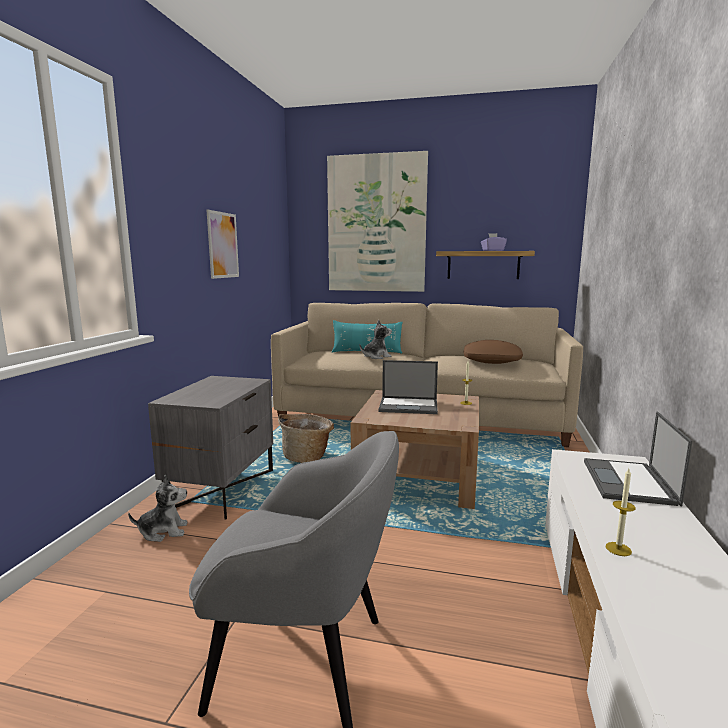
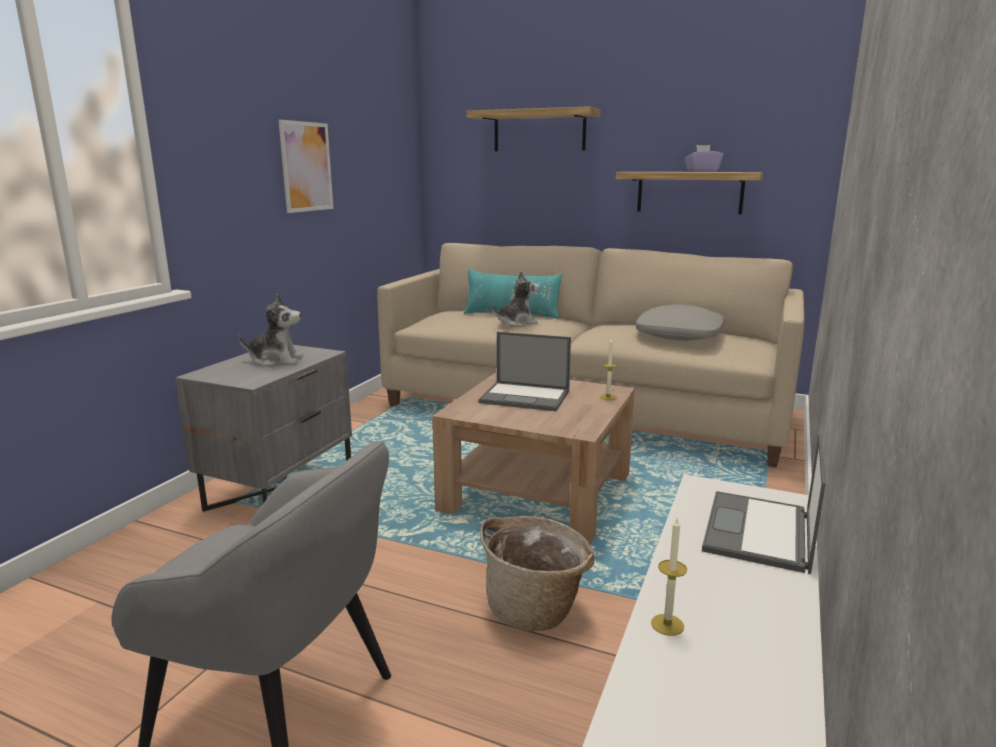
camera: 10 degrees right, 5 degrees up
plush toy [128,475,188,542] -> plush toy moved to [238,294,303,366]
basket [278,414,334,463] -> basket moved to [480,516,594,631]
picture [327,151,428,292] -> shelf [466,106,601,151]
brown pillow [464,340,523,364] -> grey pillow [636,304,725,341]

